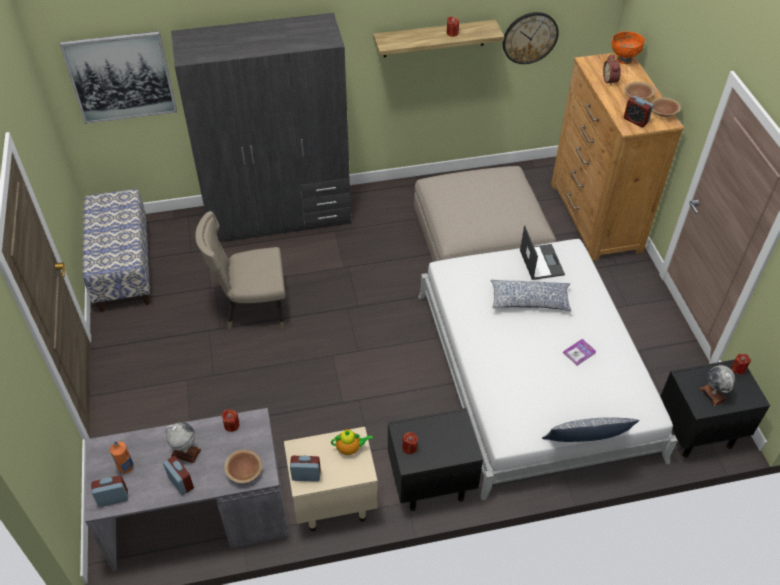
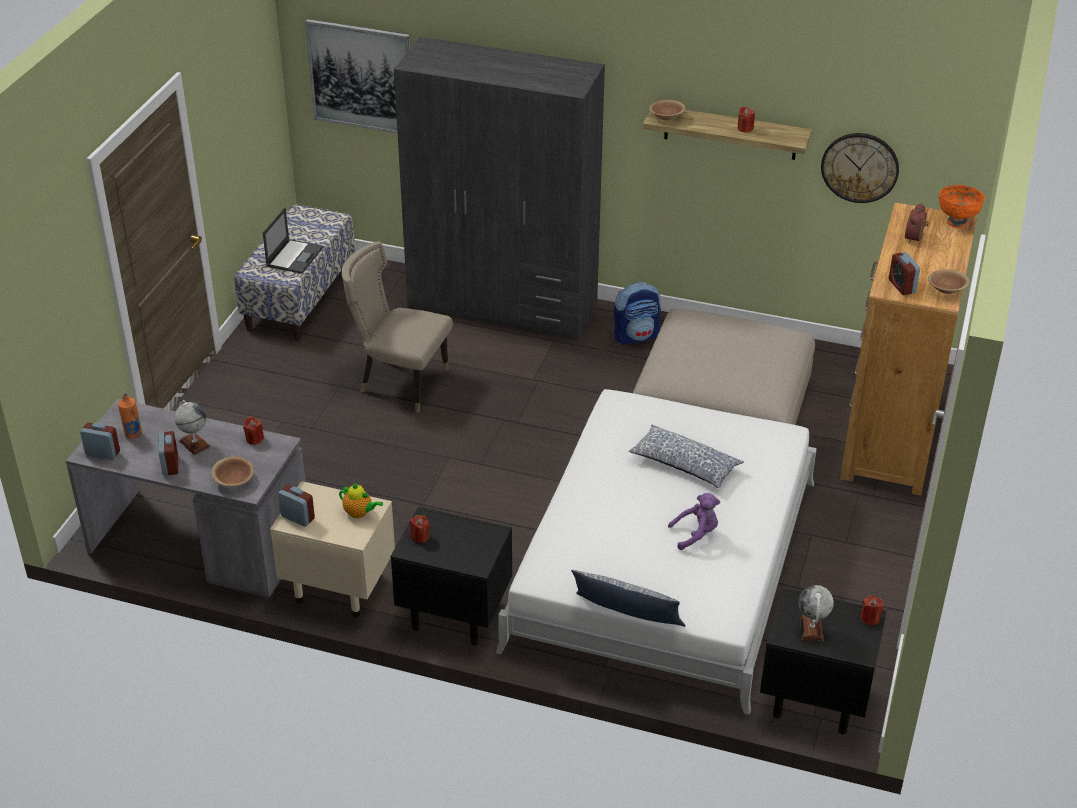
camera: 30 degrees right, 10 degrees down
laptop [520,225,565,280] -> laptop moved to [263,207,323,274]
book [563,339,596,366] -> purple plush toy [668,493,720,550]
brown bowl [624,82,655,100] -> brown bowl moved to [649,100,686,120]
none -> backpack [614,282,661,344]

